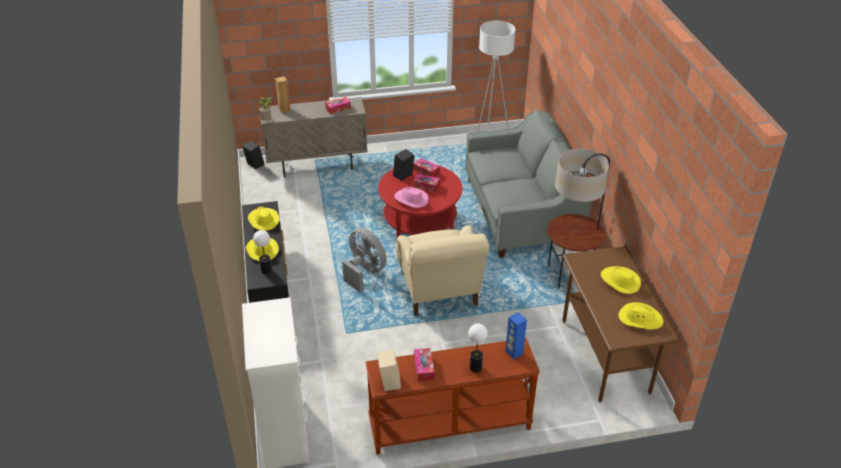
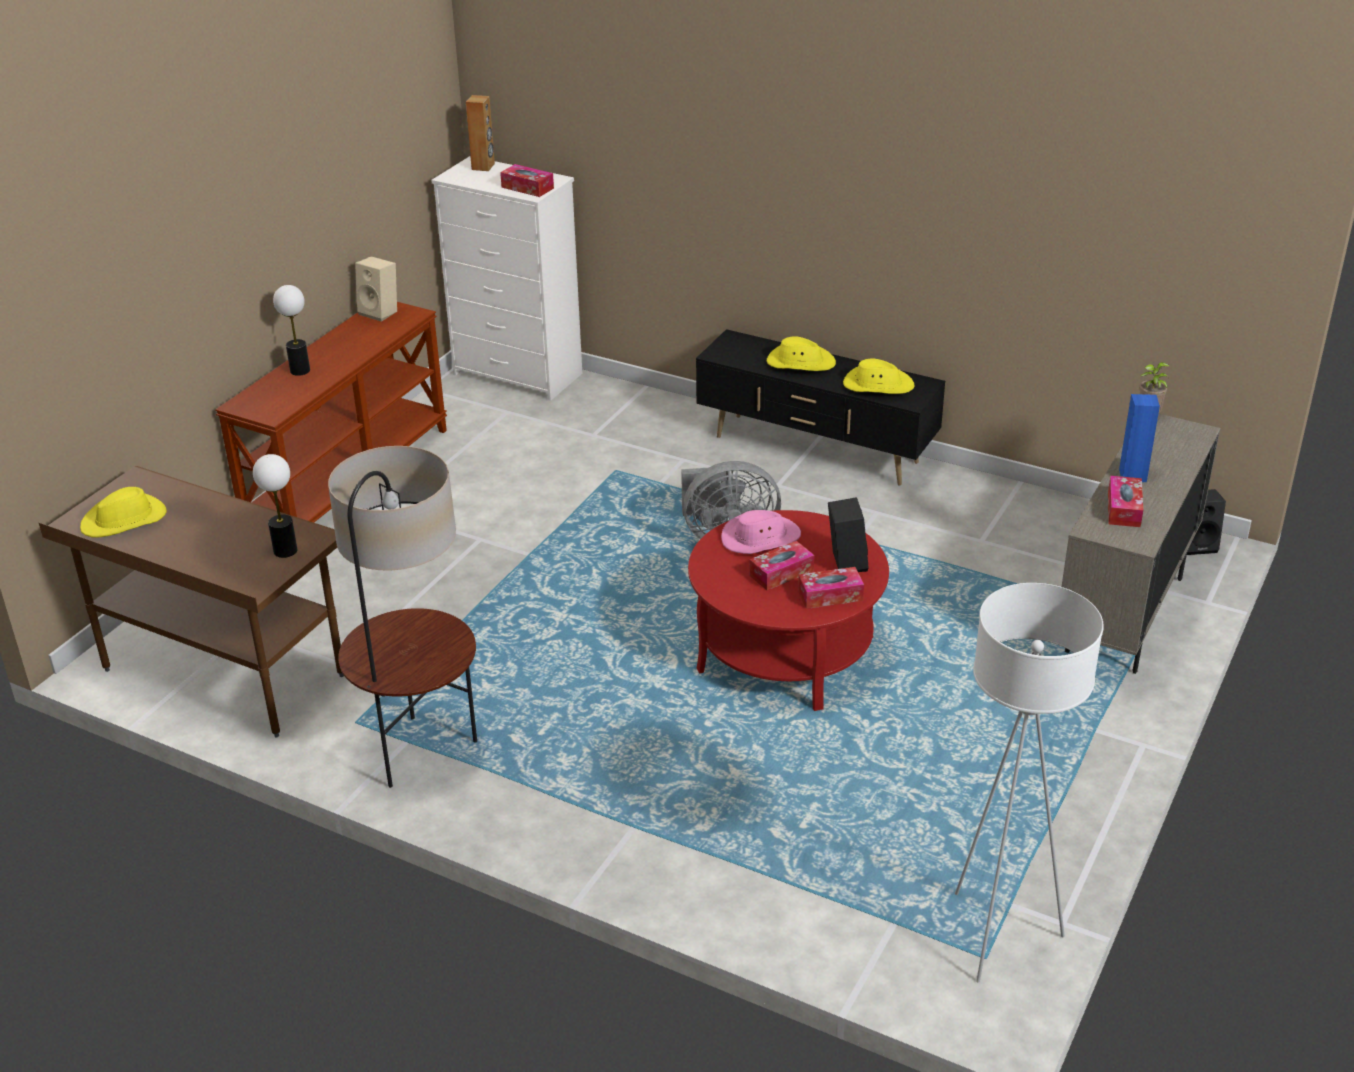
camera: 130 degrees right, 5 degrees down
table lamp [253,230,272,274] -> table lamp moved to [253,454,298,558]
brown speaker [275,76,291,113] -> brown speaker moved to [466,95,495,171]
beige armchair [396,226,489,316] -> none
tissue box [414,348,435,381] -> tissue box moved to [500,164,554,197]
grey sofa [465,110,592,258] -> none
blue speaker [505,312,527,359] -> blue speaker moved to [1119,394,1160,482]
yellow hat [601,266,641,294] -> none

